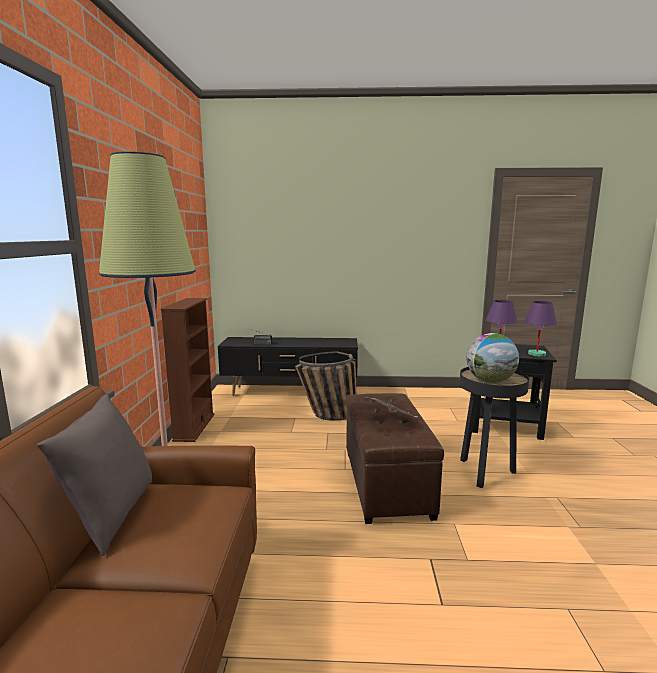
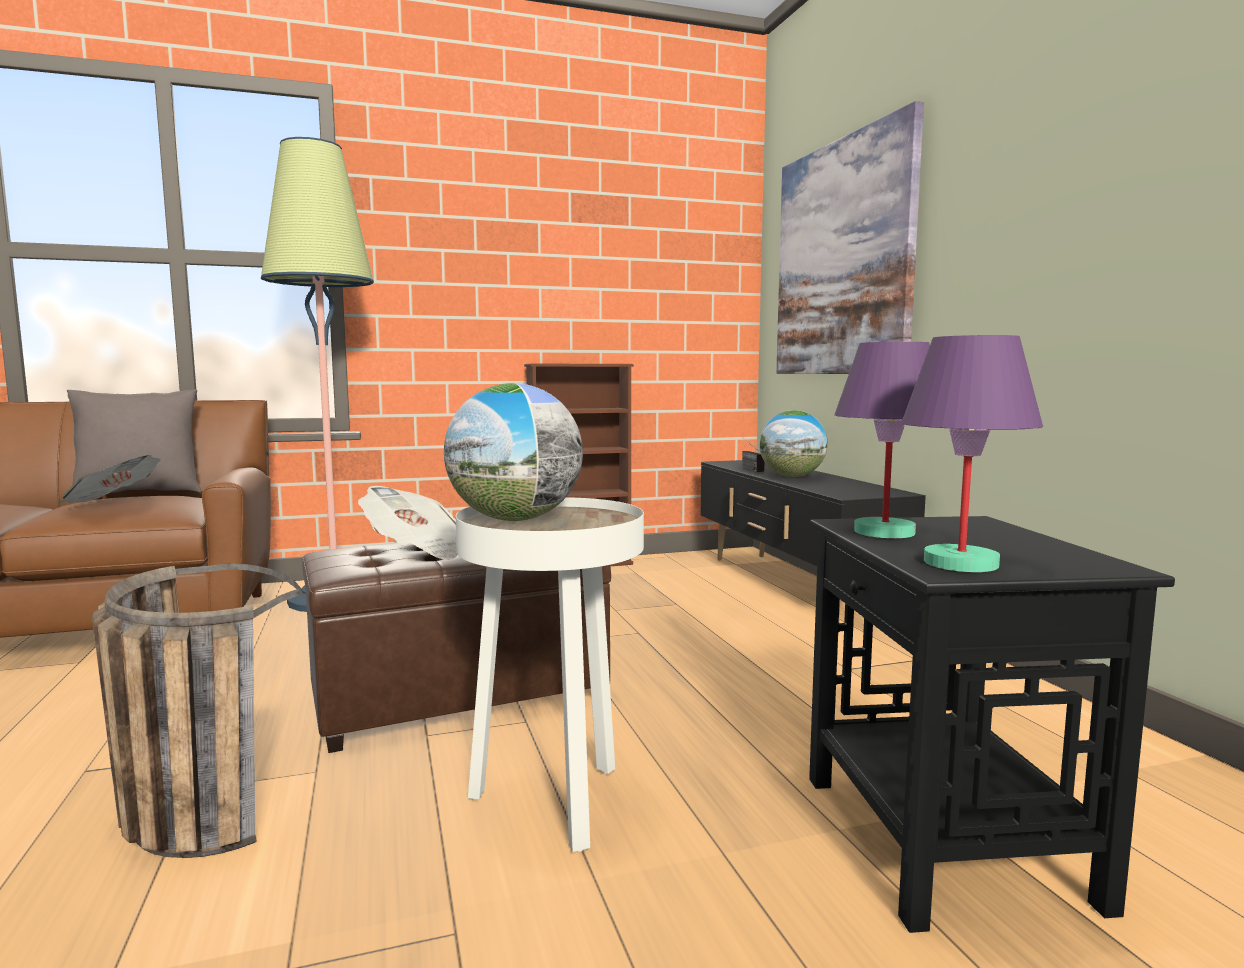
camera: 70 degrees right, 5 degrees down
basket [295,351,356,421] -> basket moved to [92,563,301,858]
black side table [459,367,529,488] -> white side table [456,497,644,852]
none -> newspaper [58,455,161,503]
none -> globe [759,410,828,477]
none -> picture [776,101,924,374]

